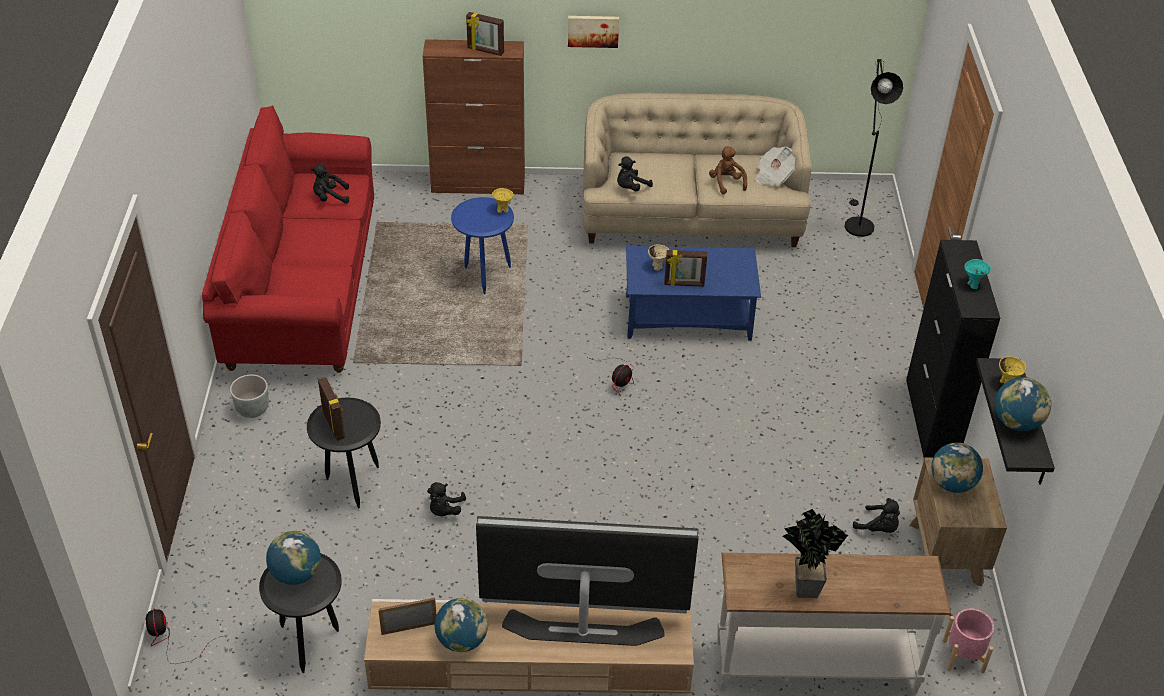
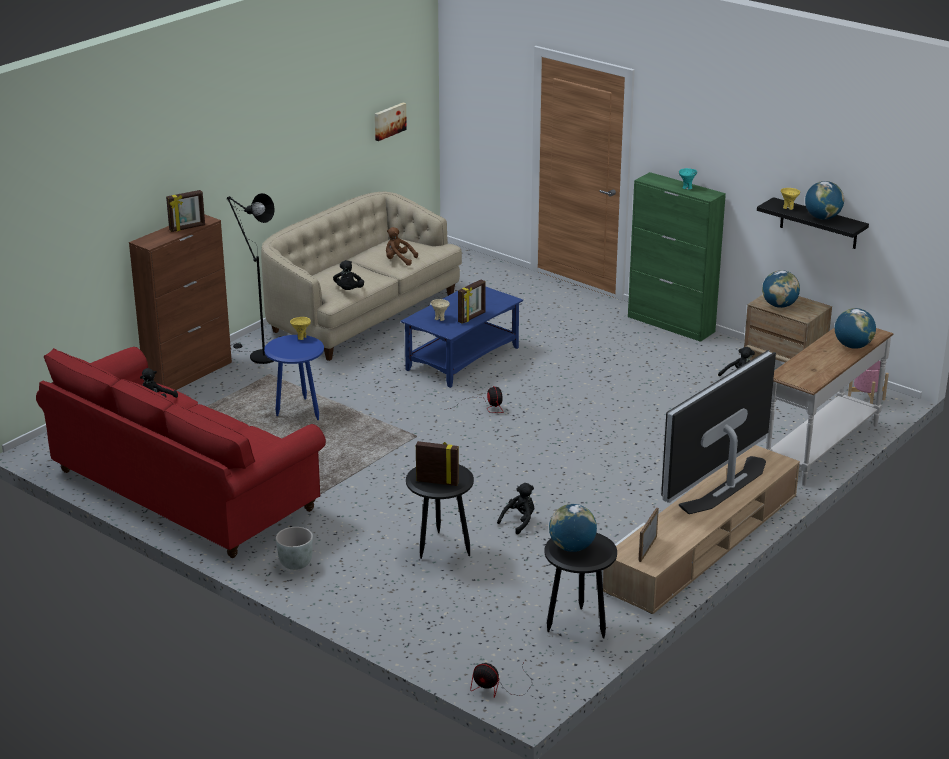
camera: 50 degrees left, 15 degrees down
black plush toy [427,482,466,516] -> black plush toy turned 105 degrees counterclockwise [497,483,534,535]
globe [434,598,488,652] -> globe moved to [835,308,876,349]
picture [568,16,619,48] -> picture moved to [375,103,407,141]
newspaper [755,147,795,187] -> none
potted plant [783,509,848,598] -> none
black floor lamp [845,59,903,237] -> black floor lamp moved to [227,193,275,364]
black cabinet [906,240,1000,458] -> green cabinet [628,172,726,342]

